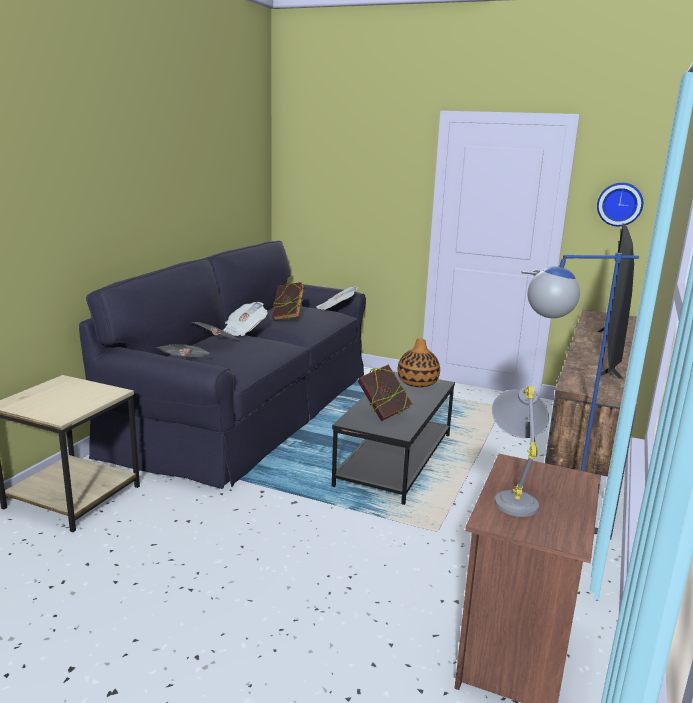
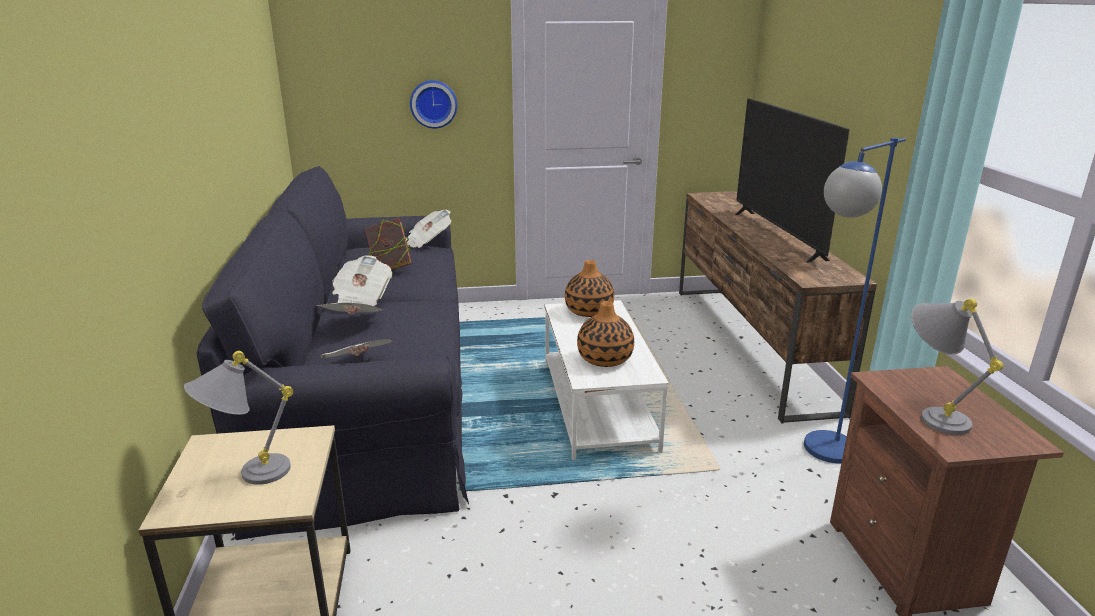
camera: 30 degrees left, 5 degrees up
black coffee table [332,371,455,505] -> white coffee table [545,300,669,460]
book [358,365,412,421] -> vase [577,301,634,367]
wall clock [597,183,643,226] -> wall clock moved to [410,80,457,129]
none -> grey table lamp [184,351,293,485]

